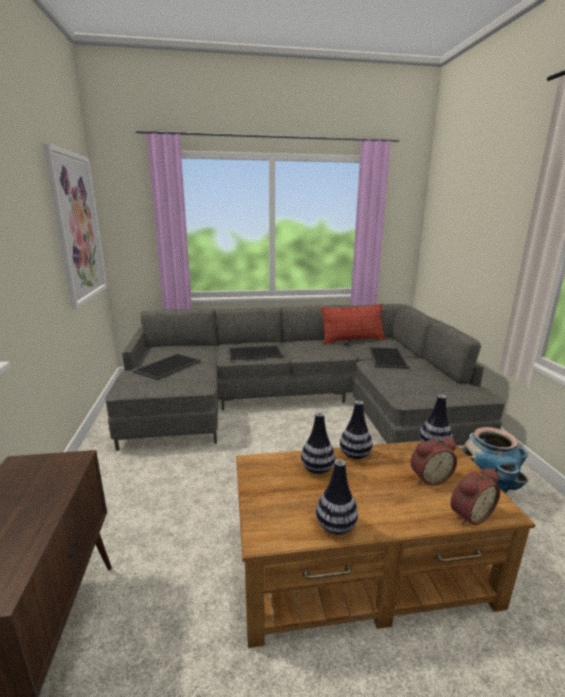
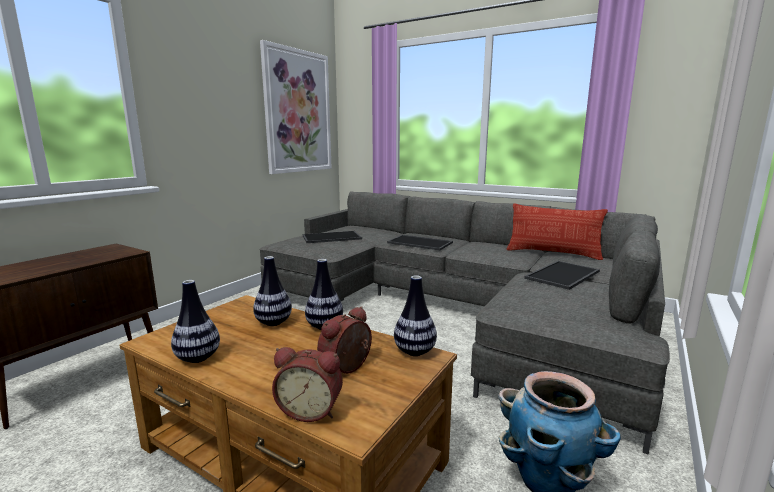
camera: 40 degrees right, 5 degrees down
alarm clock [411,438,457,485] -> alarm clock turned 105 degrees clockwise [317,306,372,374]

